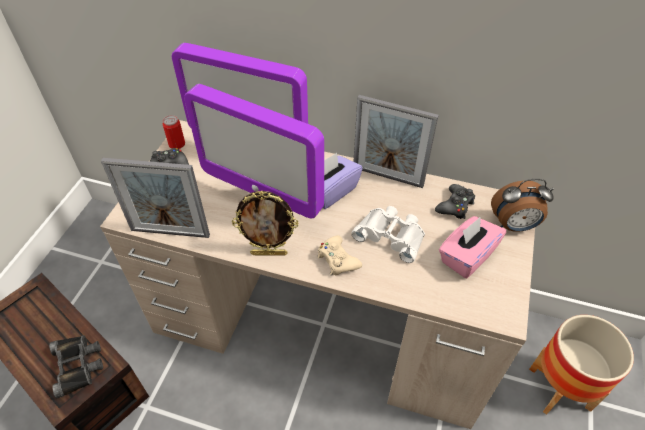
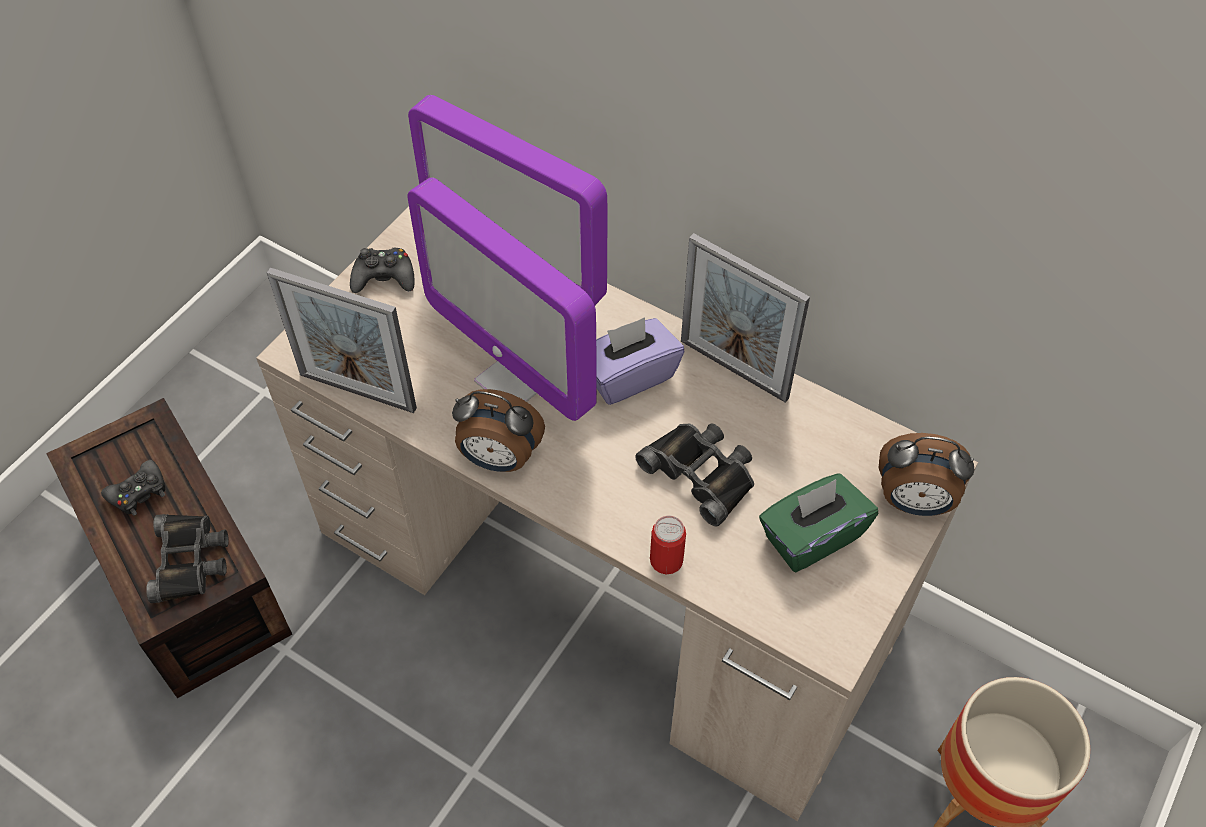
camera: 15 degrees right, 5 degrees up
can [163,115,185,149] -> can moved to [650,516,686,574]
picture frame [232,191,299,256] -> alarm clock [452,389,545,472]
beige game controller [317,235,362,276] -> none
white binoculars [351,206,425,263] -> black binoculars [636,423,754,526]
black game controller [435,184,475,219] -> black game controller moved to [101,460,165,516]
pink tissue box [439,216,506,278] -> green tissue box [759,473,878,572]

